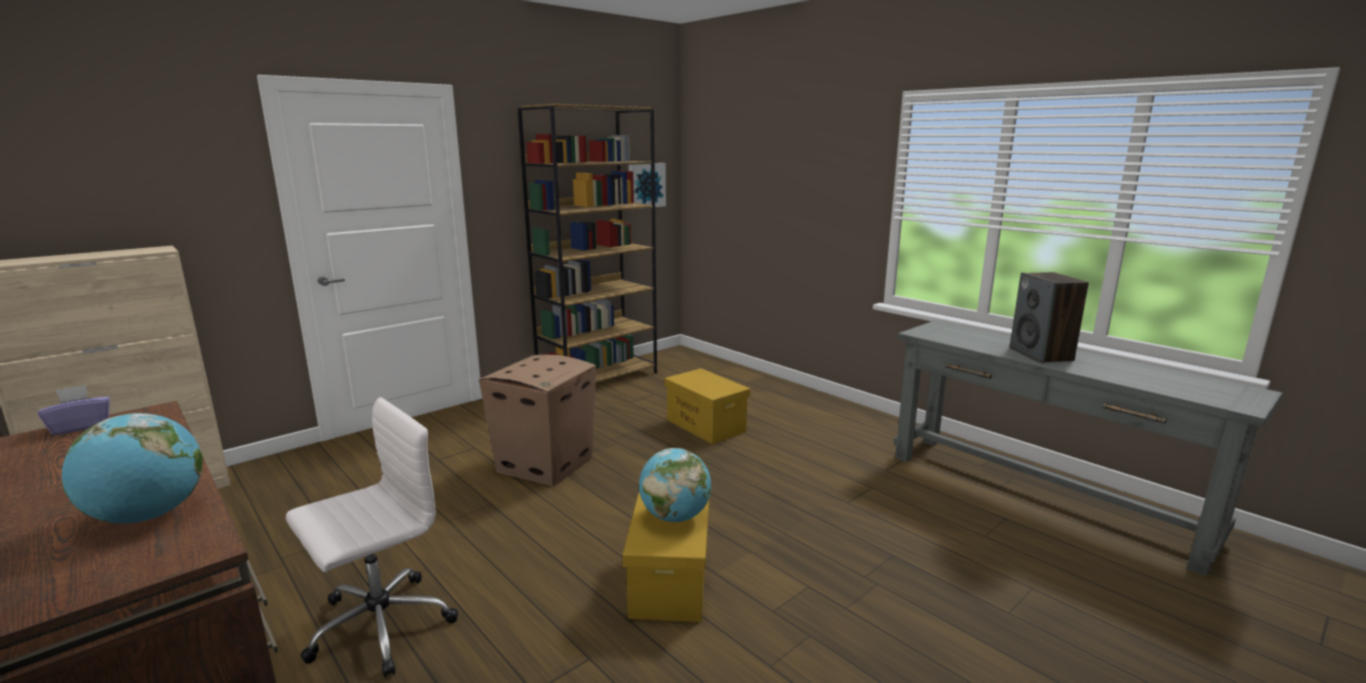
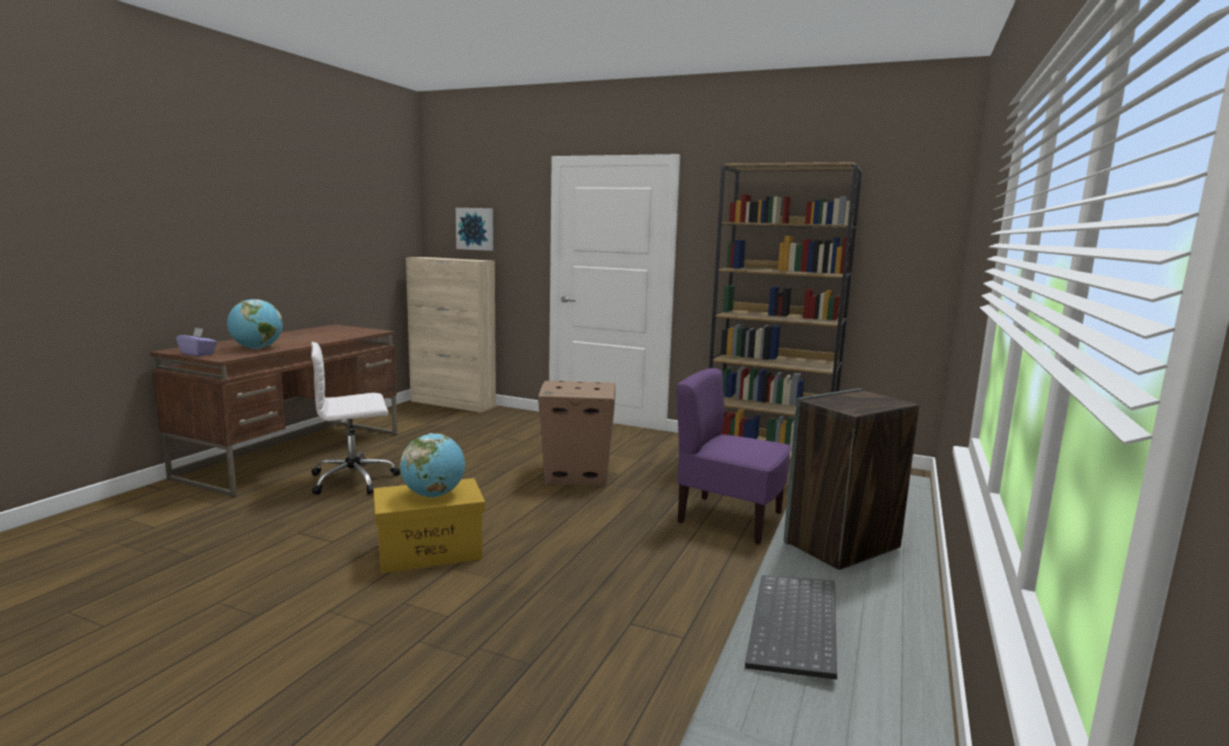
camera: 65 degrees right, 5 degrees down
purple tissue box [38,385,110,436] -> purple tissue box moved to [176,328,217,356]
white office chair [286,397,458,677] -> white office chair turned 135 degrees clockwise [311,342,400,495]
picture [629,163,666,209] -> picture moved to [456,208,493,251]
yellow storage box [664,368,750,444] -> purple chair [676,368,791,545]
none -> keyboard [745,575,837,680]

